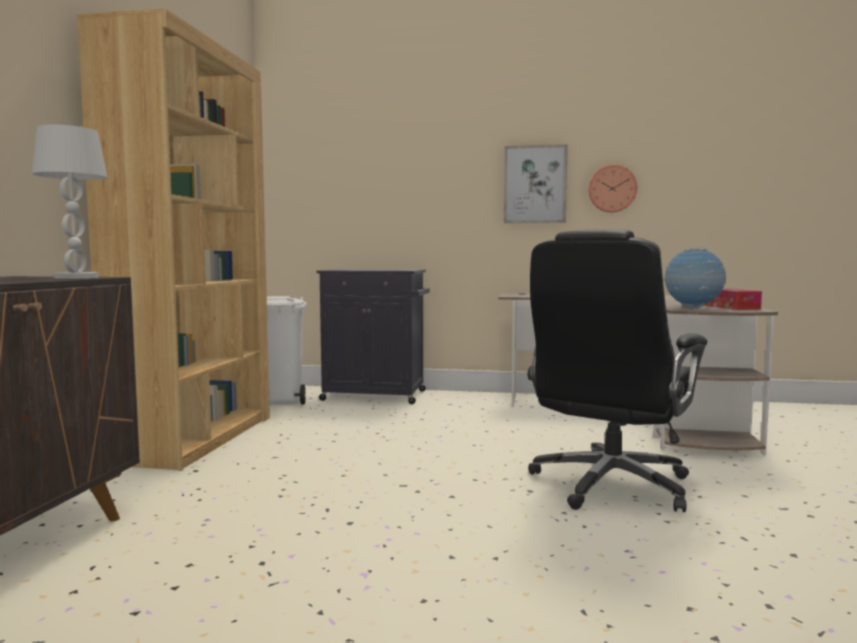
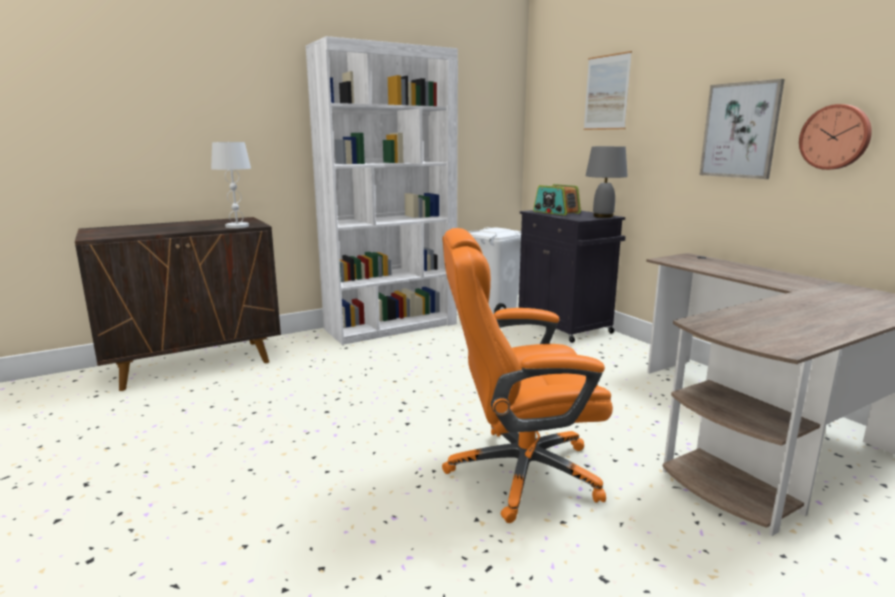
camera: 50 degrees right, 10 degrees up
brown bookcase [77,8,270,470] -> white bookcase [306,36,458,345]
black office chair [528,229,707,512] -> orange office chair [442,228,613,523]
globe [663,248,726,309] -> none
tissue box [705,288,762,310] -> none
none -> radio [533,184,581,215]
none -> picture [584,51,632,130]
none -> grey table lamp [585,146,628,218]

